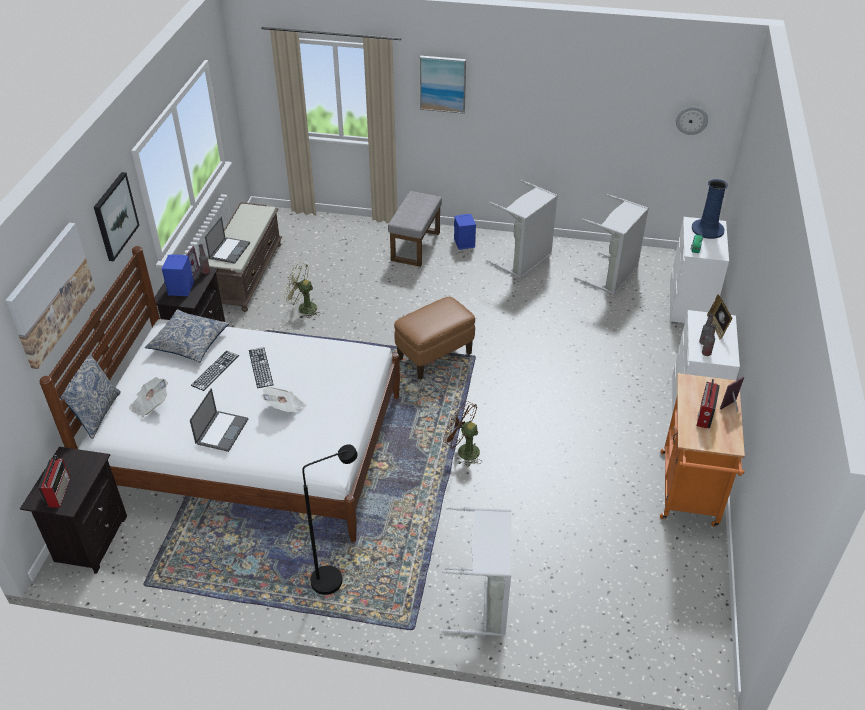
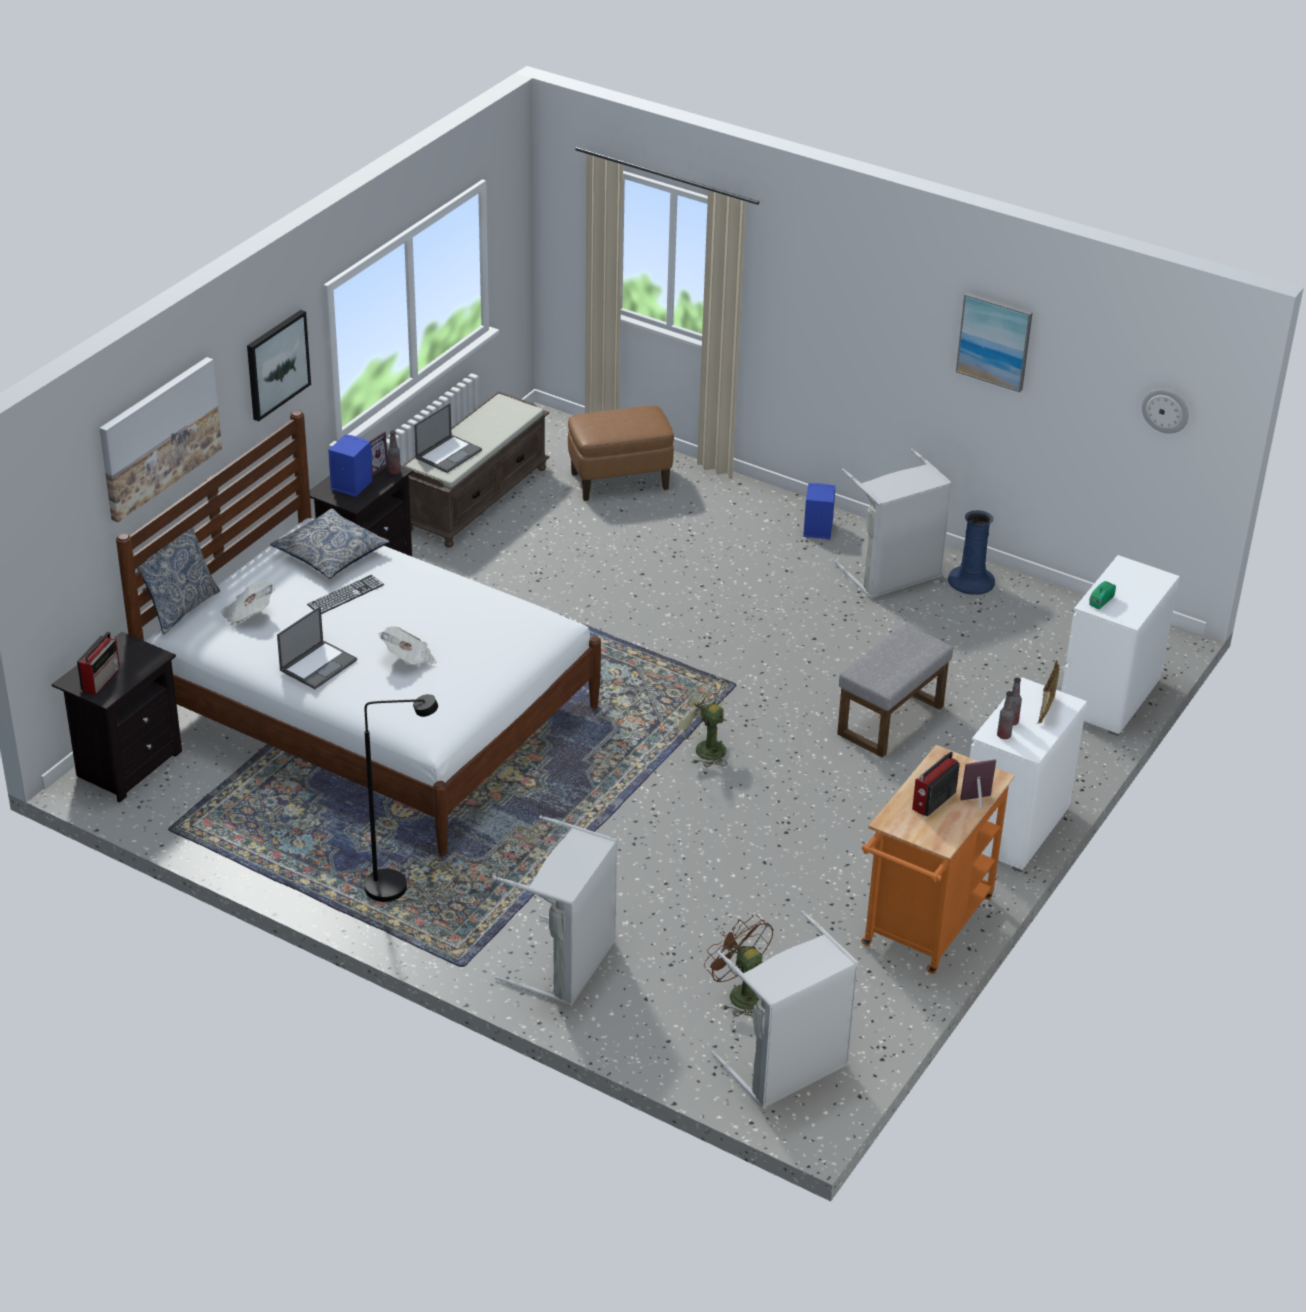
camera: 20 degrees right, 5 degrees down
keyboard [249,347,273,388] -> none
green fan [284,262,320,319] -> green fan moved to [674,674,727,767]
grey ottoman [388,191,442,267] -> grey ottoman moved to [837,624,953,758]
brown ottoman [394,297,475,380] -> brown ottoman moved to [568,406,674,501]
picture [420,56,466,114] -> picture moved to [956,292,1033,392]
brown fan [443,401,482,466] -> brown fan moved to [704,914,774,1017]
grey laundry basket [575,194,649,295] -> grey laundry basket moved to [711,911,859,1109]
blue vase [692,179,728,239] -> blue vase moved to [948,510,995,595]

